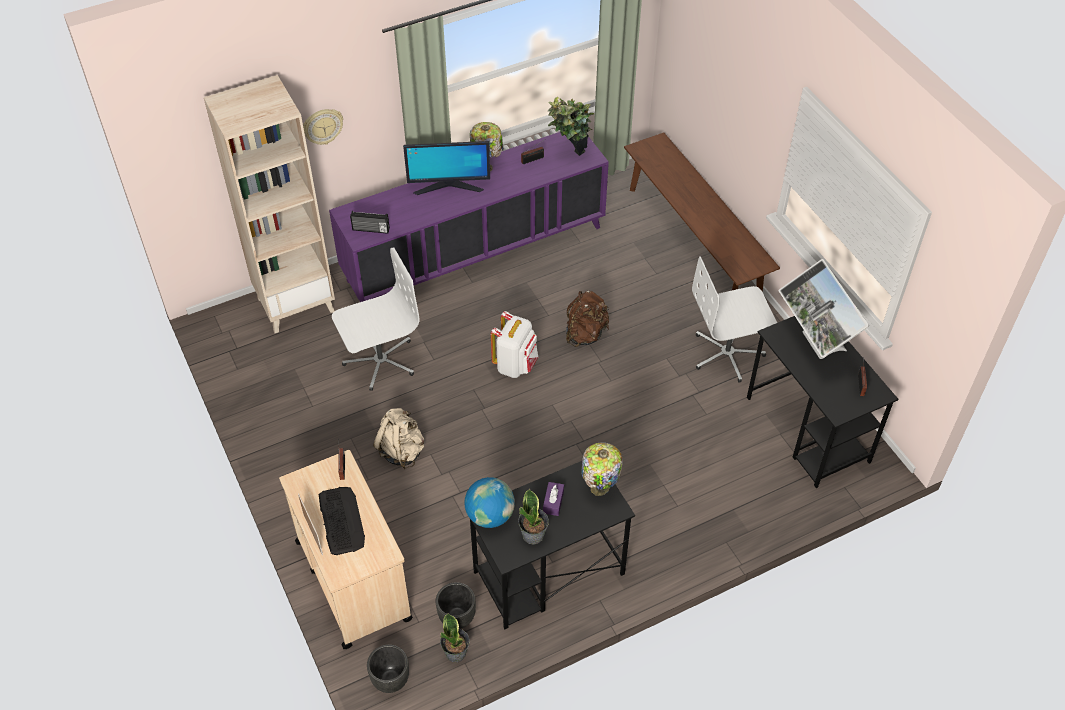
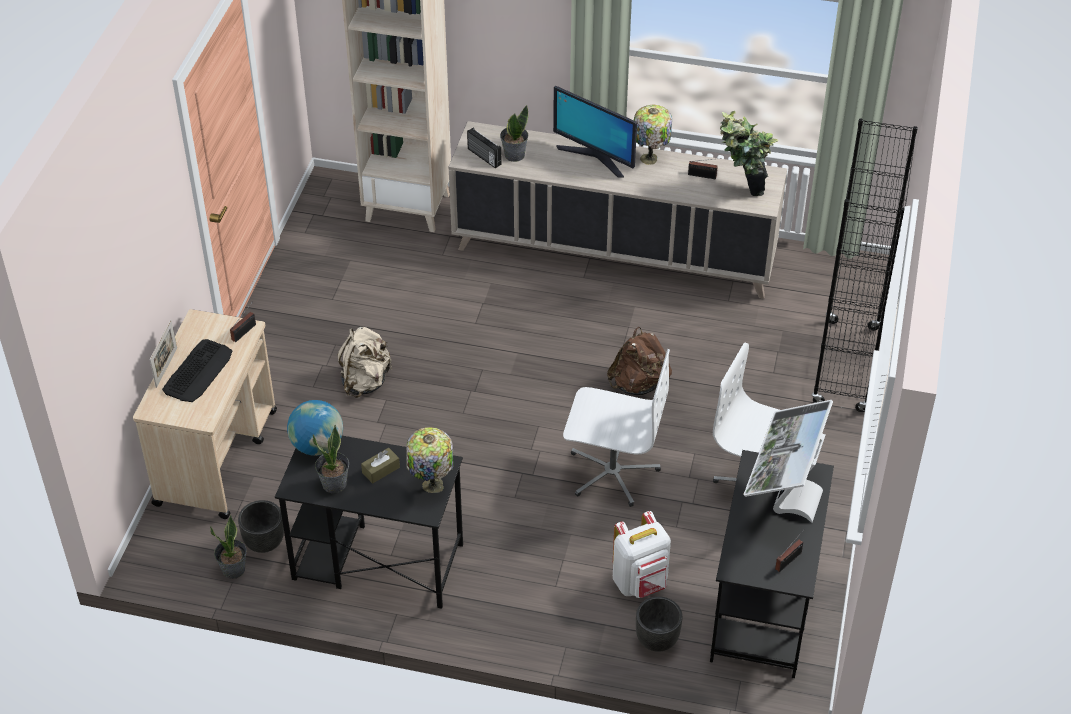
camera: 40 degrees right, 5 degrees down
wall clock [303,109,343,145] -> none
purple cabinet [329,132,609,302] -> beige cabinet [449,121,787,299]
white office chair [332,247,420,391] -> white office chair moved to [563,349,670,507]
black planter [367,645,409,693] -> black planter moved to [636,596,682,652]
white backpack [491,311,538,378] -> white backpack moved to [613,511,671,598]
purple tissue box [543,482,564,516] -> brown tissue box [361,448,400,484]
brown bench [624,132,780,292] -> black bookcase [812,119,918,412]
none -> potted plant [500,105,528,162]

